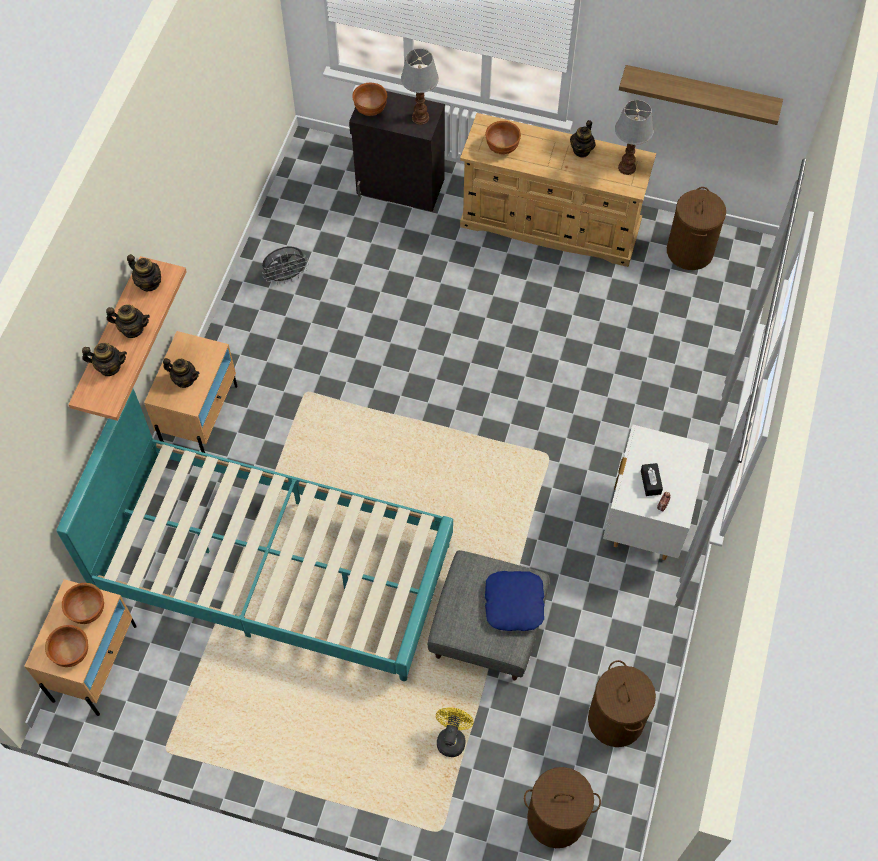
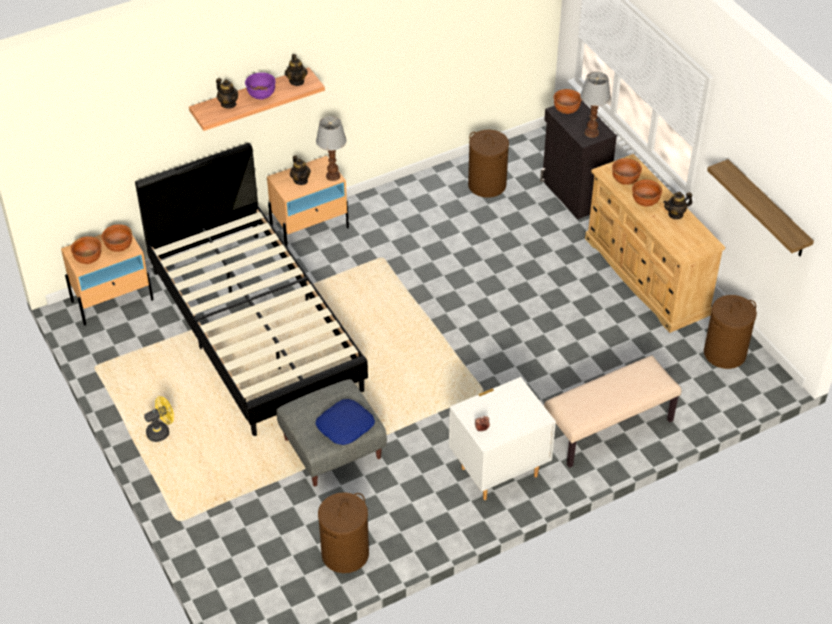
camera: 45 degrees right, 15 degrees down
turquoise bed [56,389,453,681] -> black bed [135,143,368,436]
teapot [106,305,150,338] -> purple bowl [245,72,276,99]
grey fan [262,246,309,285] -> none
yellow fan [436,707,474,757] -> yellow fan moved to [144,396,174,442]
brown laundry basket [524,767,601,848] -> brown laundry basket moved to [468,130,509,198]
table lamp [615,100,654,175] -> table lamp moved to [316,116,347,181]
black tissue box [641,463,663,496] -> none
none -> beige bench [544,356,681,468]
none -> brown bowl [632,179,662,207]

